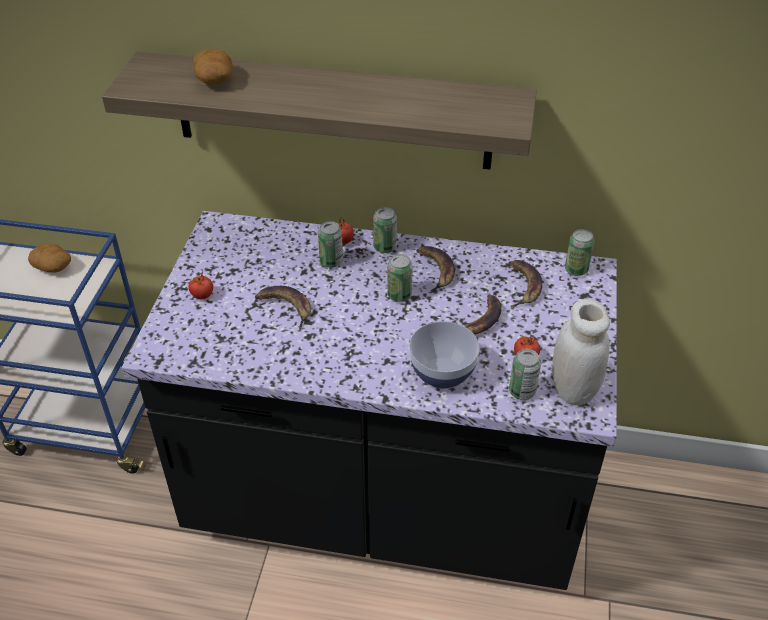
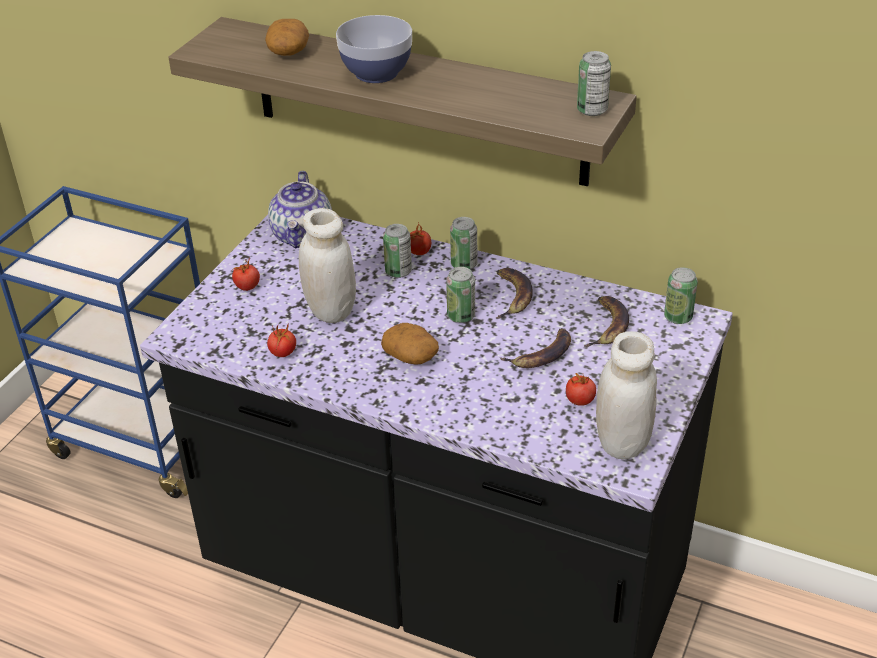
camera: 15 degrees right, 5 degrees down
potato [28,243,71,272] -> potato moved to [381,323,439,365]
banana [255,286,311,330] -> white jar [299,208,356,323]
bowl [409,321,480,389] -> bowl moved to [336,15,412,83]
can [509,349,541,400] -> can moved to [577,51,611,116]
none -> tomato [267,323,296,357]
none -> teapot [268,171,332,249]

